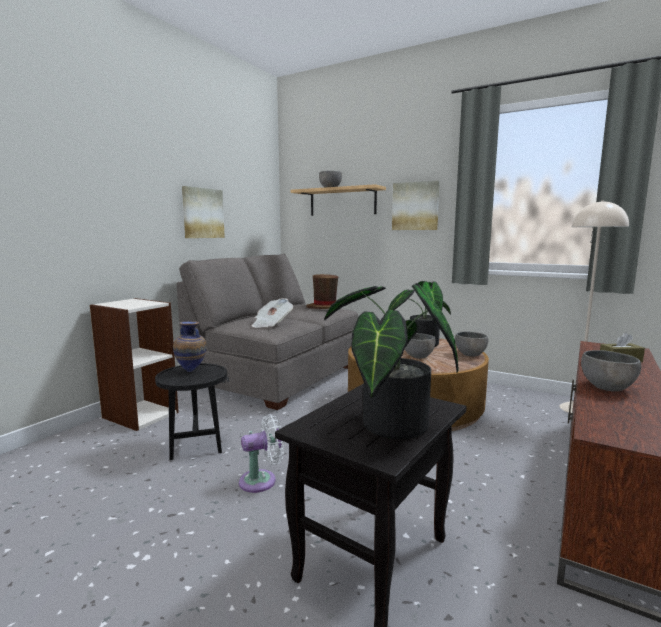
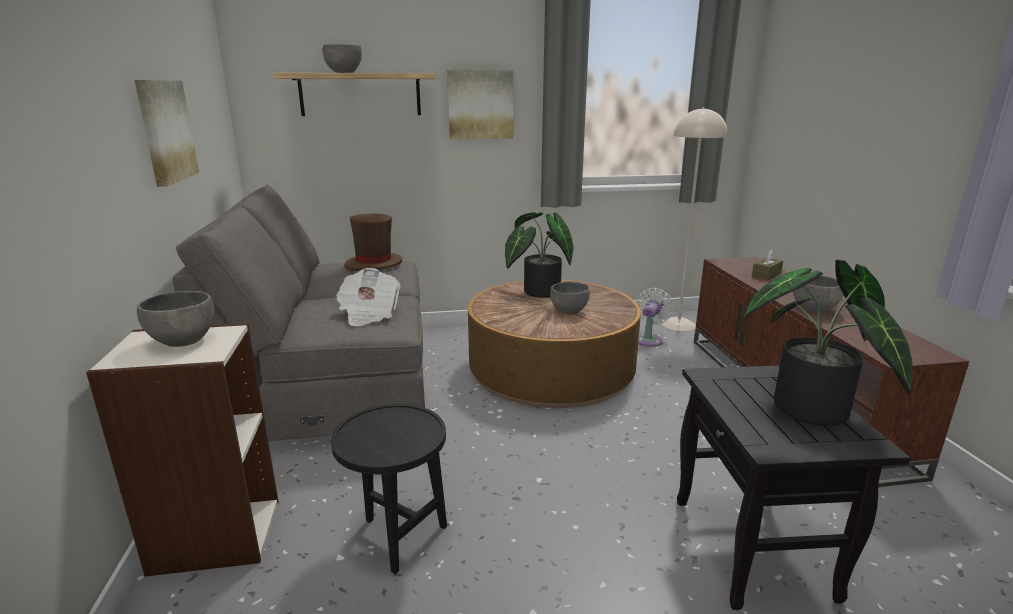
camera: 40 degrees left, 10 degrees up
vase [173,322,206,372] -> none
white fan [239,414,284,493] -> white fan moved to [636,288,674,347]
grey bowl [455,332,488,357] -> grey bowl moved to [137,291,215,347]

